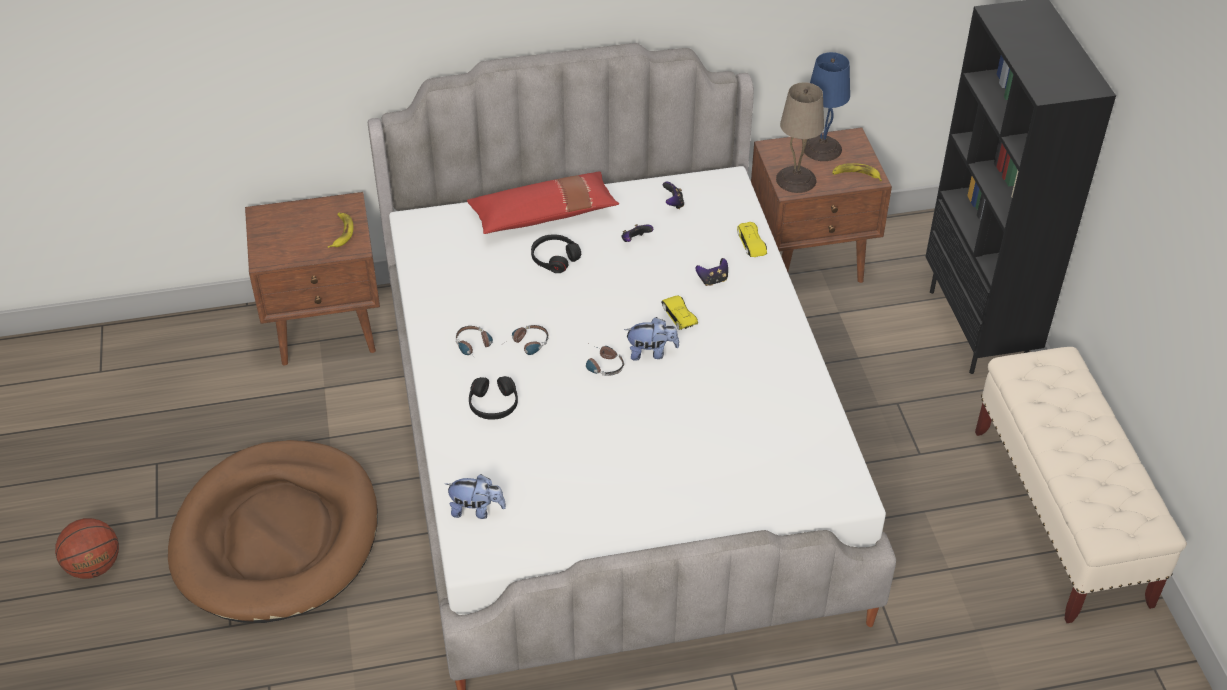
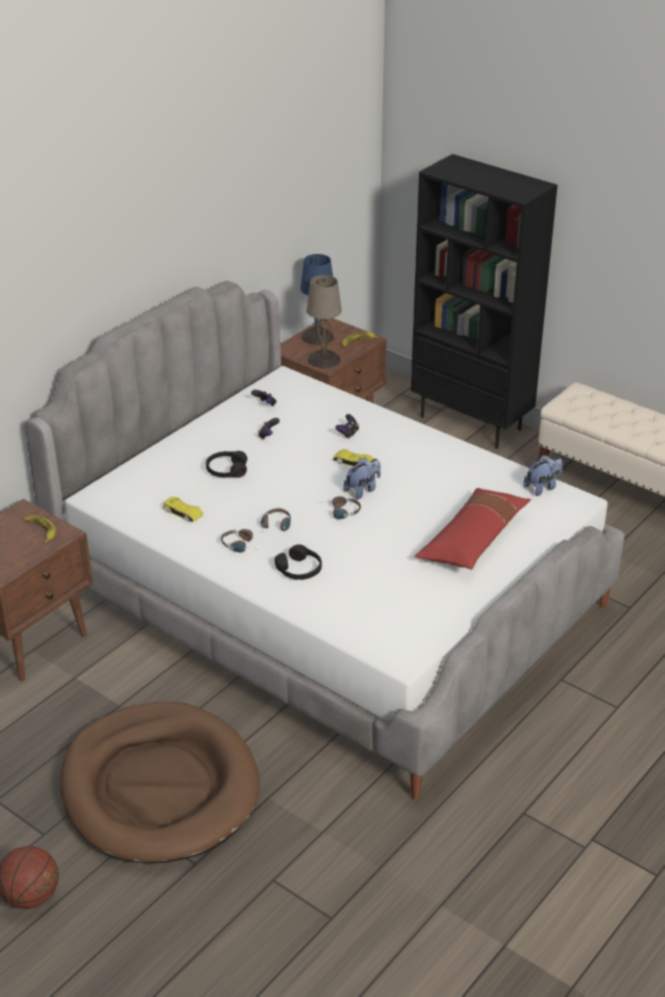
camera: 40 degrees left, 10 degrees down
plush toy [445,474,506,519] -> plush toy moved to [523,455,563,496]
red pillow [467,171,619,234] -> red pillow moved to [414,488,531,570]
yellow toy car [737,222,767,257] -> yellow toy car moved to [163,497,203,522]

